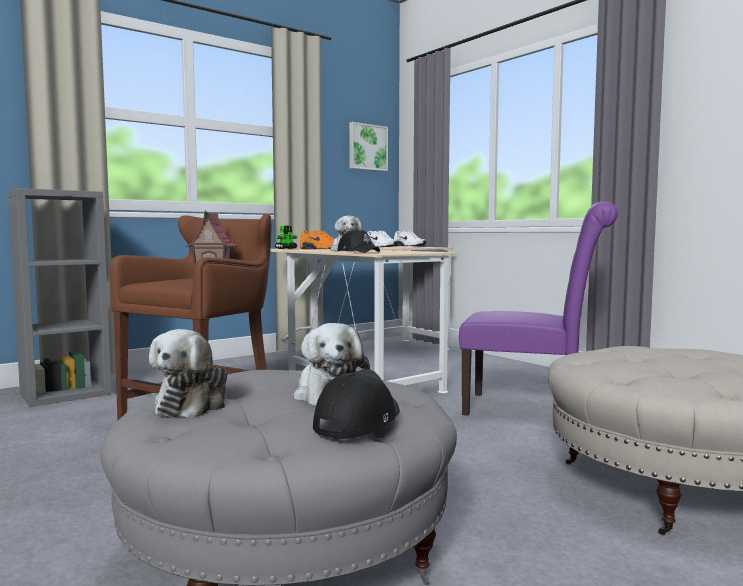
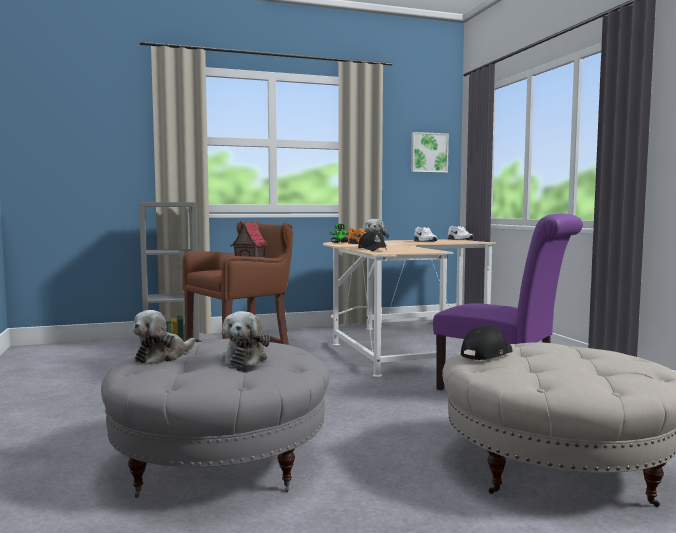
camera: 20 degrees right, 0 degrees up
black cap [313,369,400,439] -> black cap moved to [461,326,513,360]

